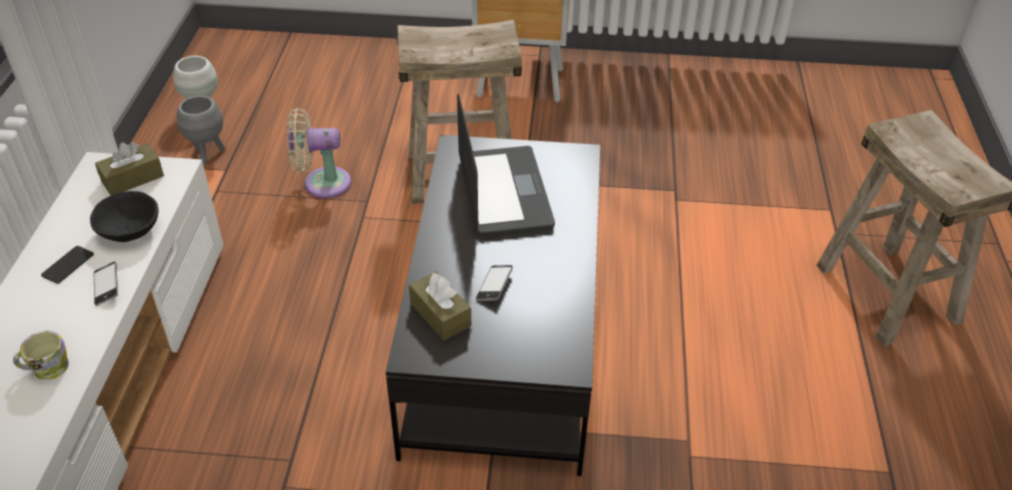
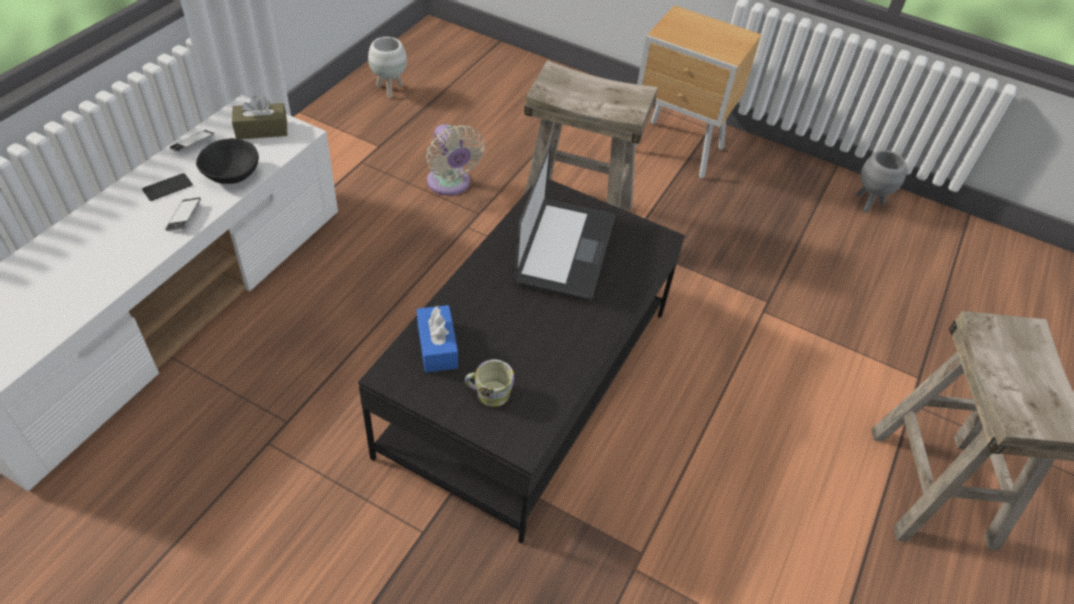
camera: 20 degrees right, 5 degrees up
mug [13,330,69,380] -> mug moved to [465,359,514,407]
grey planter [177,96,226,165] -> grey planter moved to [856,150,907,213]
beige fan [287,108,351,199] -> beige fan turned 135 degrees counterclockwise [426,124,485,196]
brown tissue box [409,271,471,340] -> blue tissue box [417,305,458,373]
phone [476,265,513,300] -> phone moved to [170,130,215,152]

